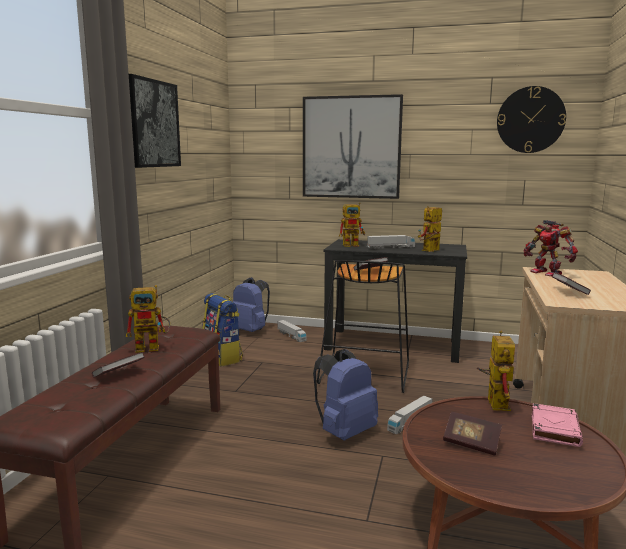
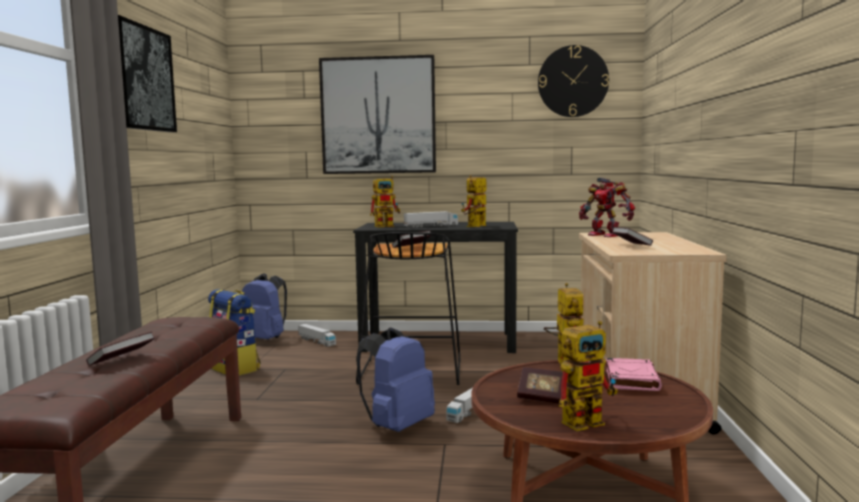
camera: 10 degrees left, 5 degrees down
toy robot [126,285,170,353] -> toy robot moved to [559,321,618,431]

